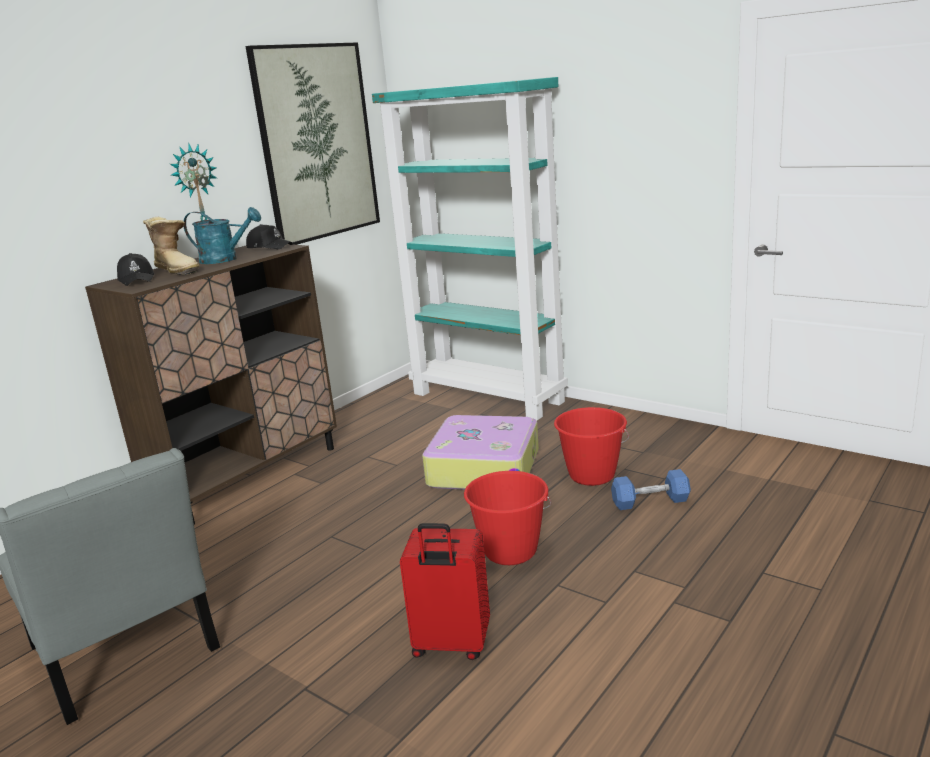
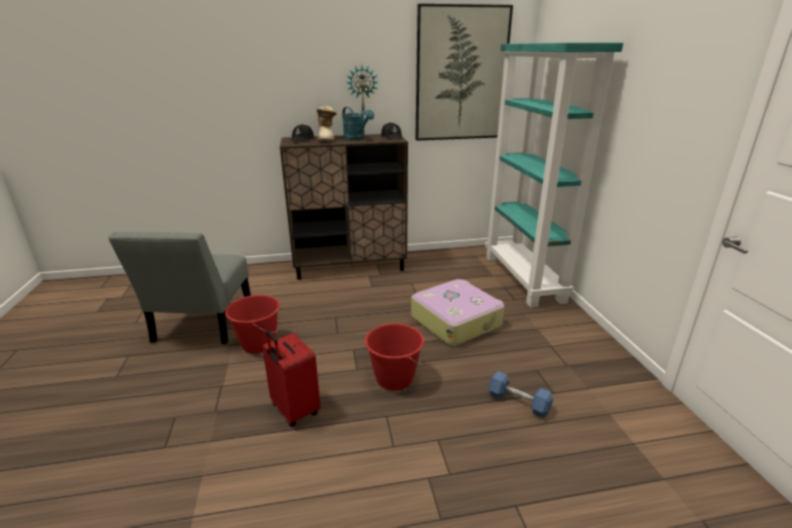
camera: 40 degrees right, 5 degrees up
red bucket [554,407,629,486] -> red bucket moved to [225,295,280,354]

